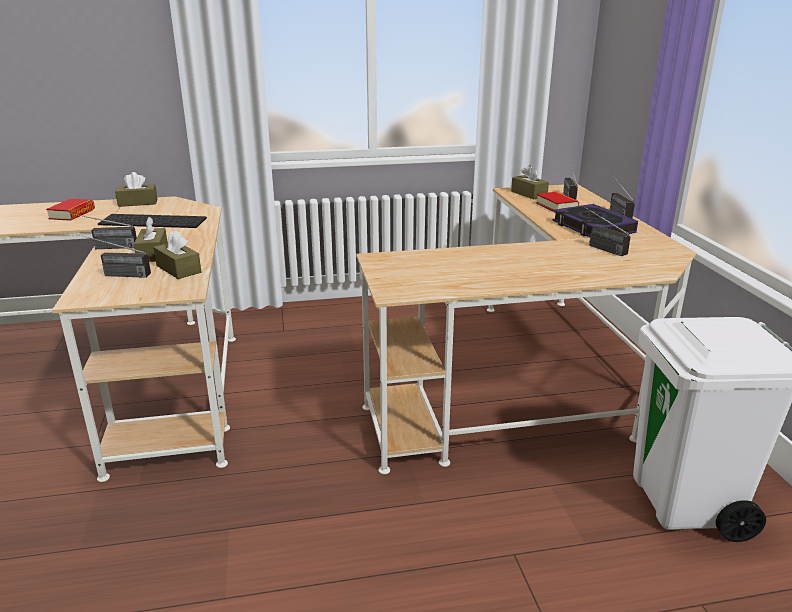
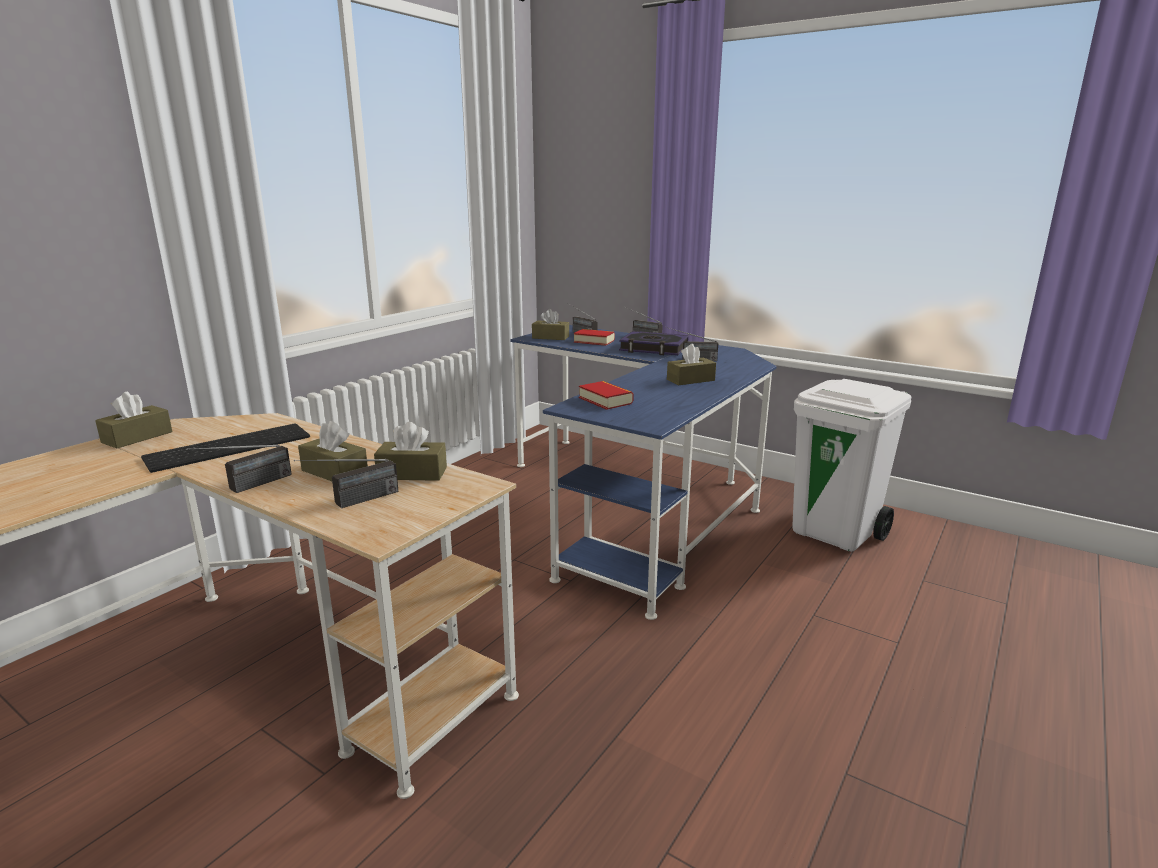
camera: 45 degrees left, 5 degrees down
book [46,199,95,221] -> book moved to [579,381,634,410]
beige desk [356,184,696,474] -> blue desk [510,325,777,620]
none -> brown tissue box [667,344,716,385]

